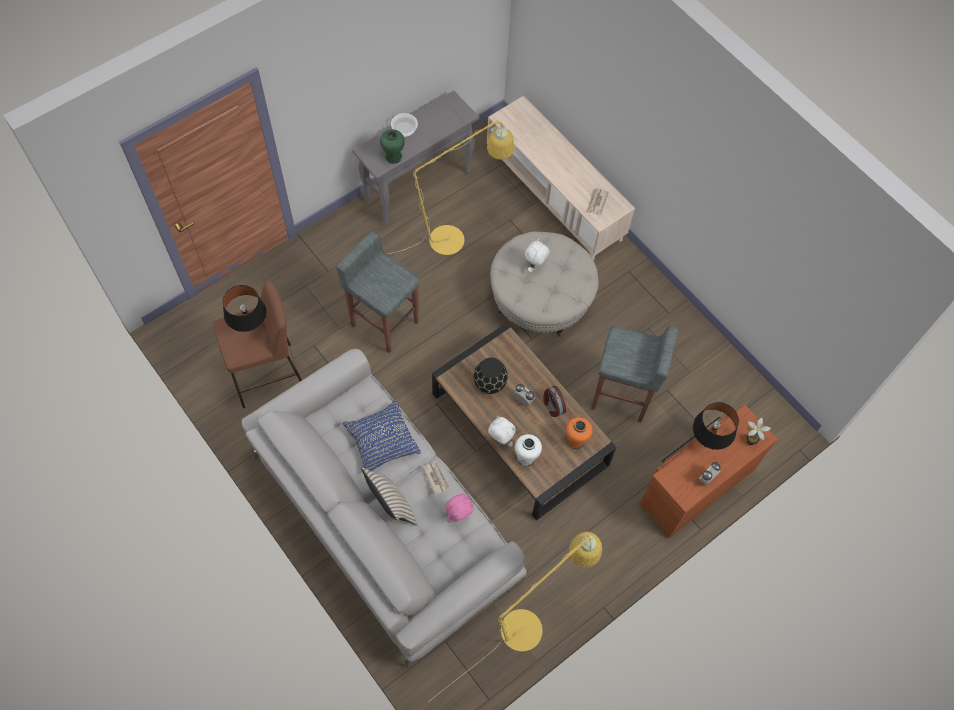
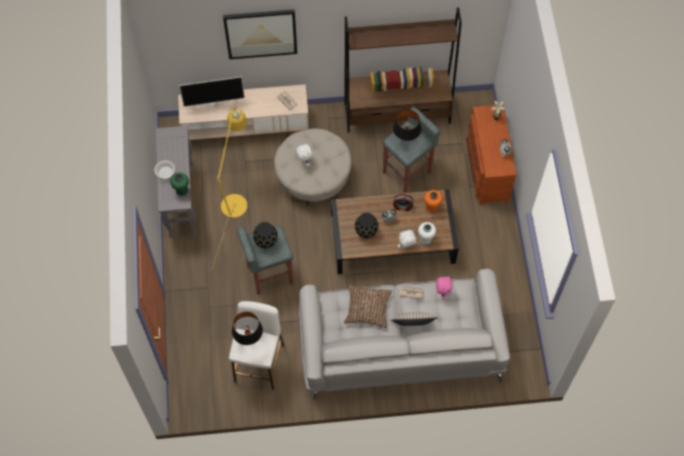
camera: 55 degrees left, 0 degrees up
brown stool [213,281,302,408] -> white stool [229,301,284,390]
blue pillow [343,400,421,471] -> brown pillow [344,285,392,328]
yellow floor lamp [428,532,602,702] -> none
black table lamp [693,402,739,450] -> black table lamp moved to [393,110,421,141]
none -> television [179,77,245,107]
none -> picture [223,9,297,59]
none -> black vase [253,222,278,248]
none -> brown bookcase [344,7,462,132]

